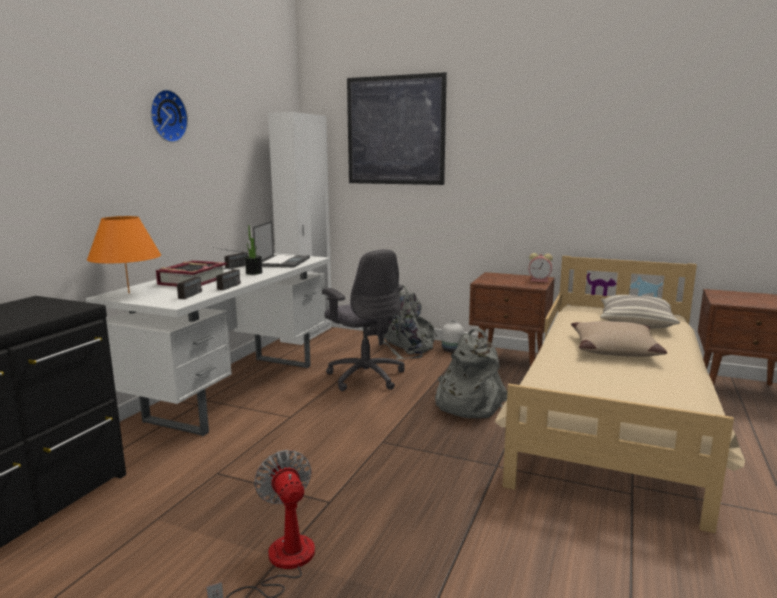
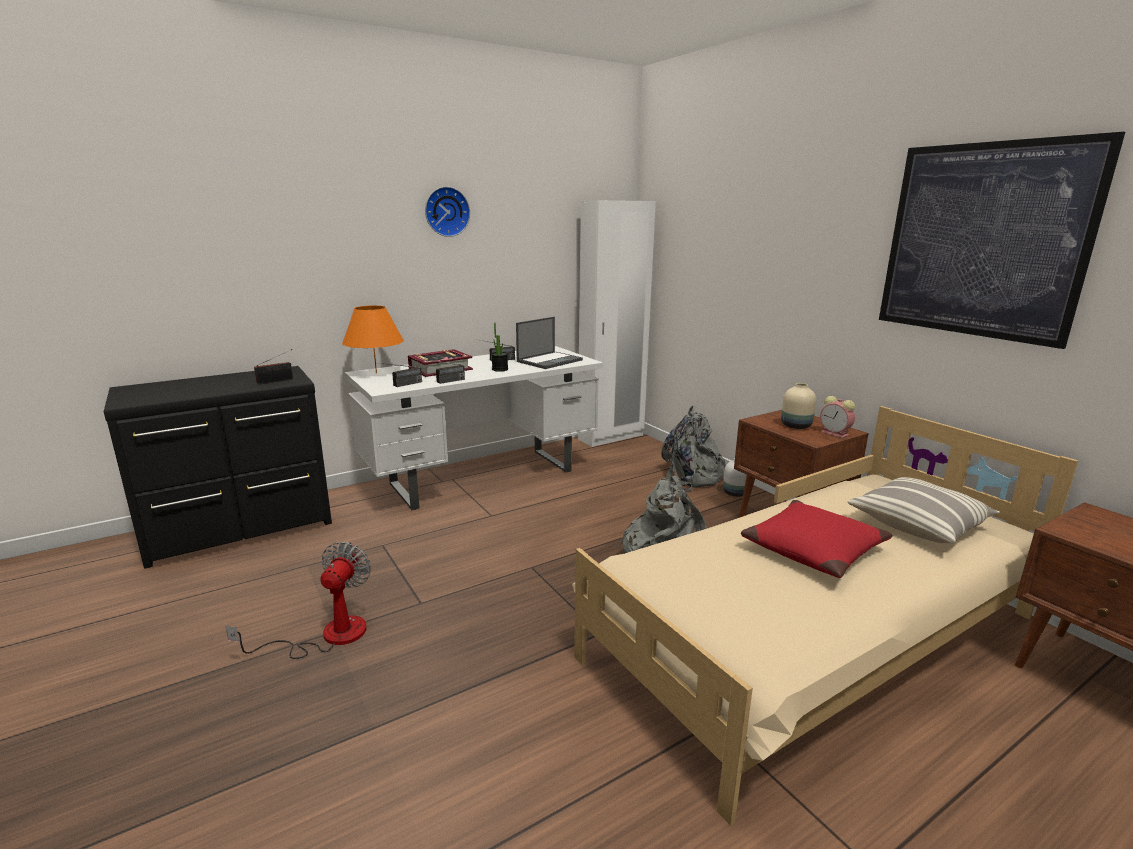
camera: 35 degrees right, 5 degrees up
grey office chair [322,249,405,391] -> none
picture [347,72,447,185] -> picture moved to [879,132,1125,349]
beige pillow [571,321,667,357] -> red pillow [741,500,892,578]
none -> radio [254,349,293,384]
none -> beige vase [781,383,816,429]

